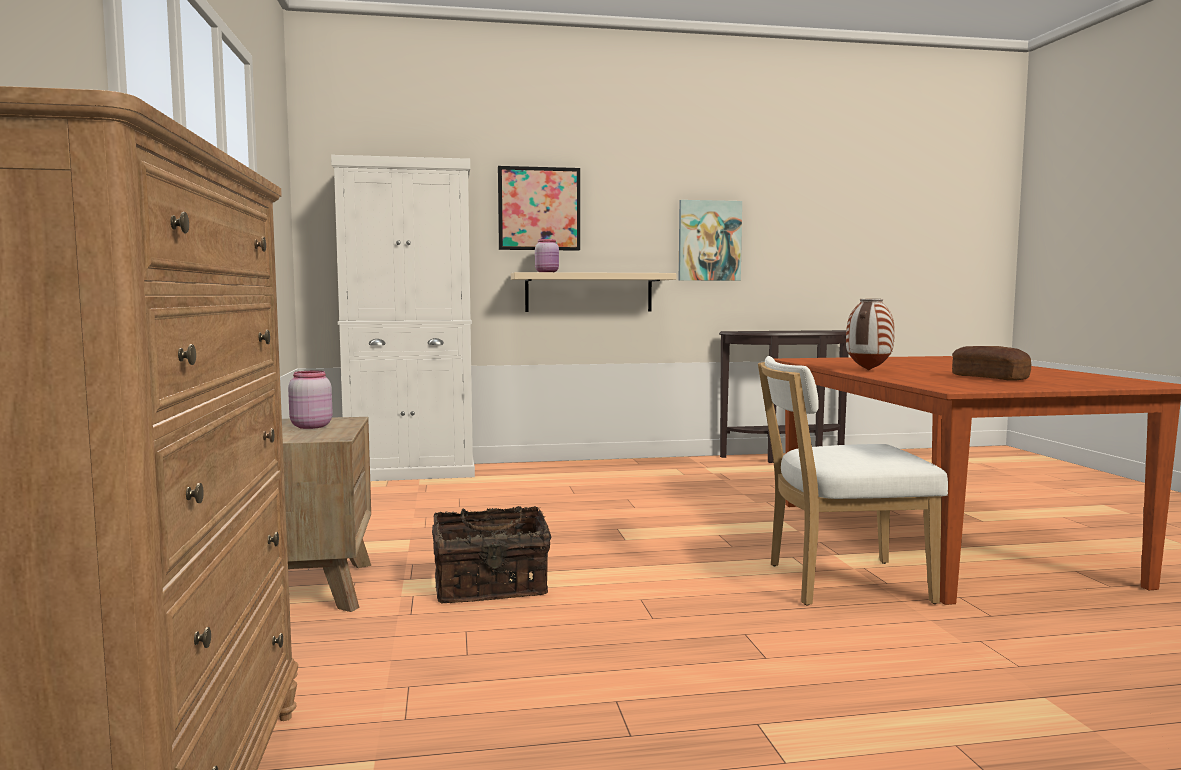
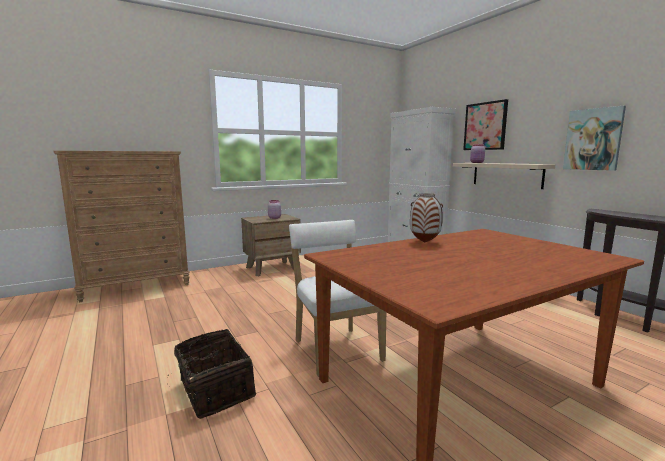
camera: 70 degrees right, 5 degrees up
basket [432,506,552,603] -> basket moved to [167,329,256,419]
bread [952,346,1031,381] -> none

